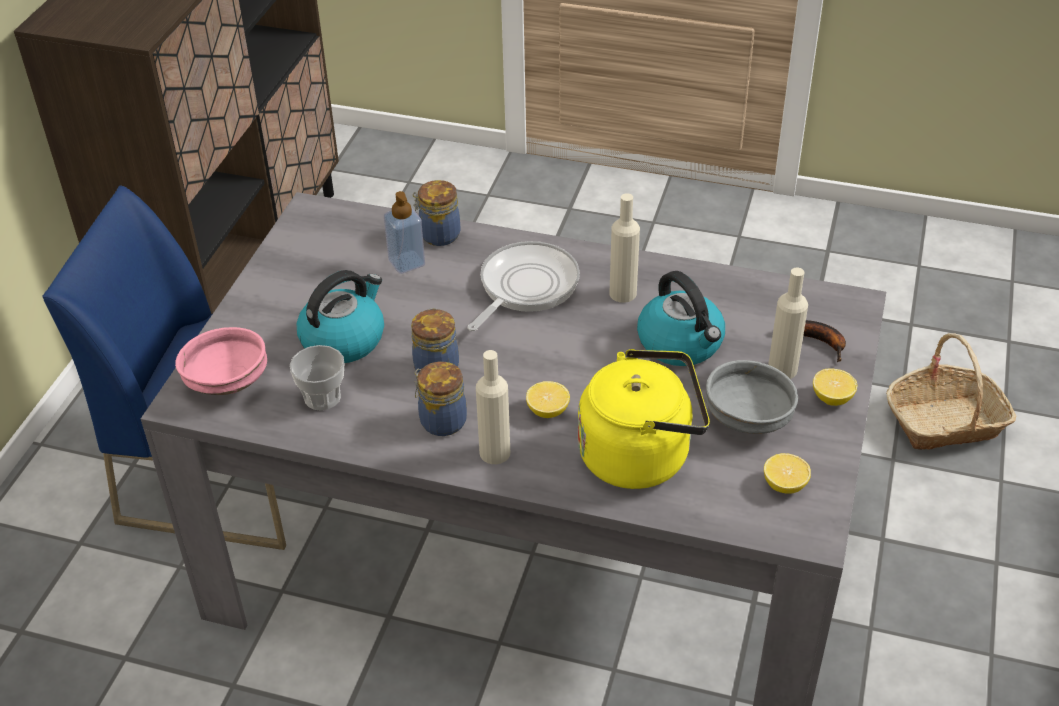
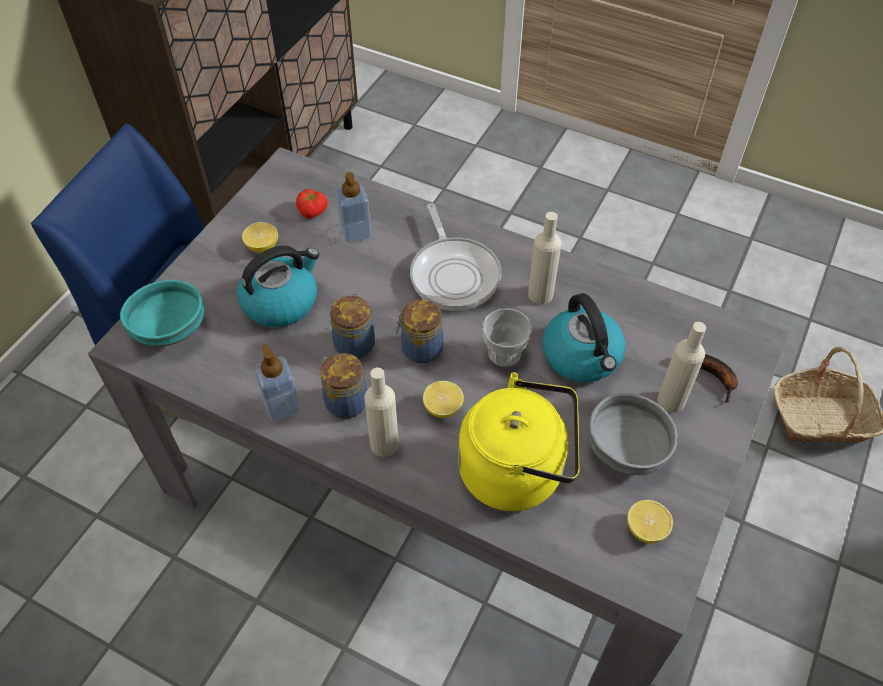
camera: 10 degrees right, 10 degrees up
pink bowl [175,327,267,395] -> turquoise bowl [120,280,204,346]
cup [290,345,344,410] -> cup moved to [482,309,532,367]
jar [413,180,460,246] -> jar moved to [396,299,444,363]
frying pan [468,241,580,331] -> frying pan turned 120 degrees clockwise [410,203,501,311]
lemon [813,369,857,406] -> lemon moved to [242,222,278,253]
none -> soap dispenser [254,344,300,422]
none -> tomato [296,189,327,218]

